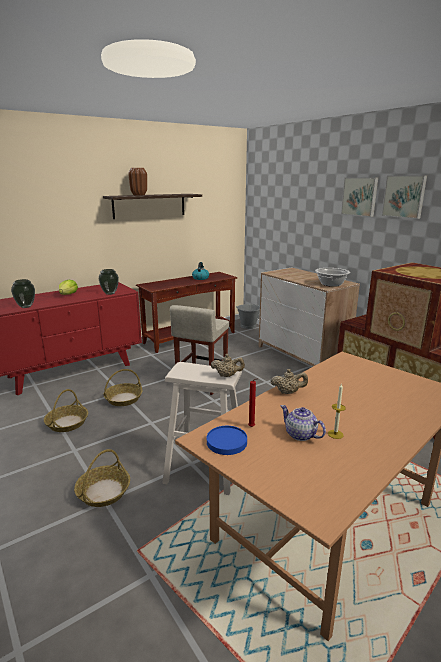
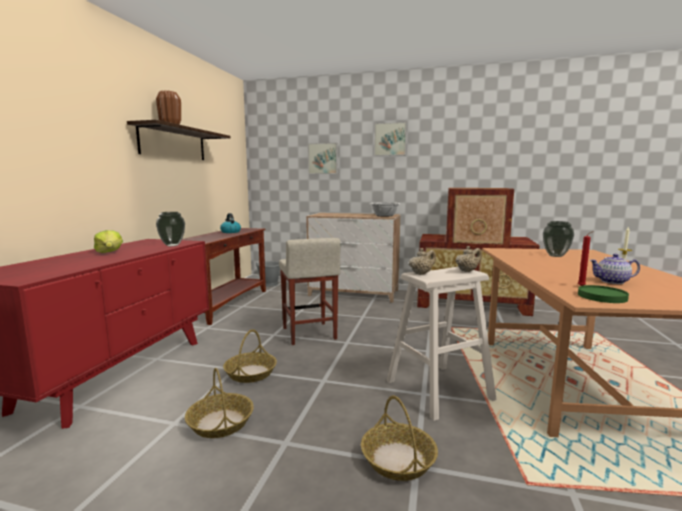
camera: 40 degrees left, 10 degrees down
vase [11,279,35,308] -> vase moved to [543,221,574,257]
blue plate [207,426,247,455] -> green plate [578,285,629,303]
beige teapot [271,369,308,394] -> beige teapot moved to [409,248,436,275]
picture [382,175,427,219] -> picture moved to [308,143,338,174]

